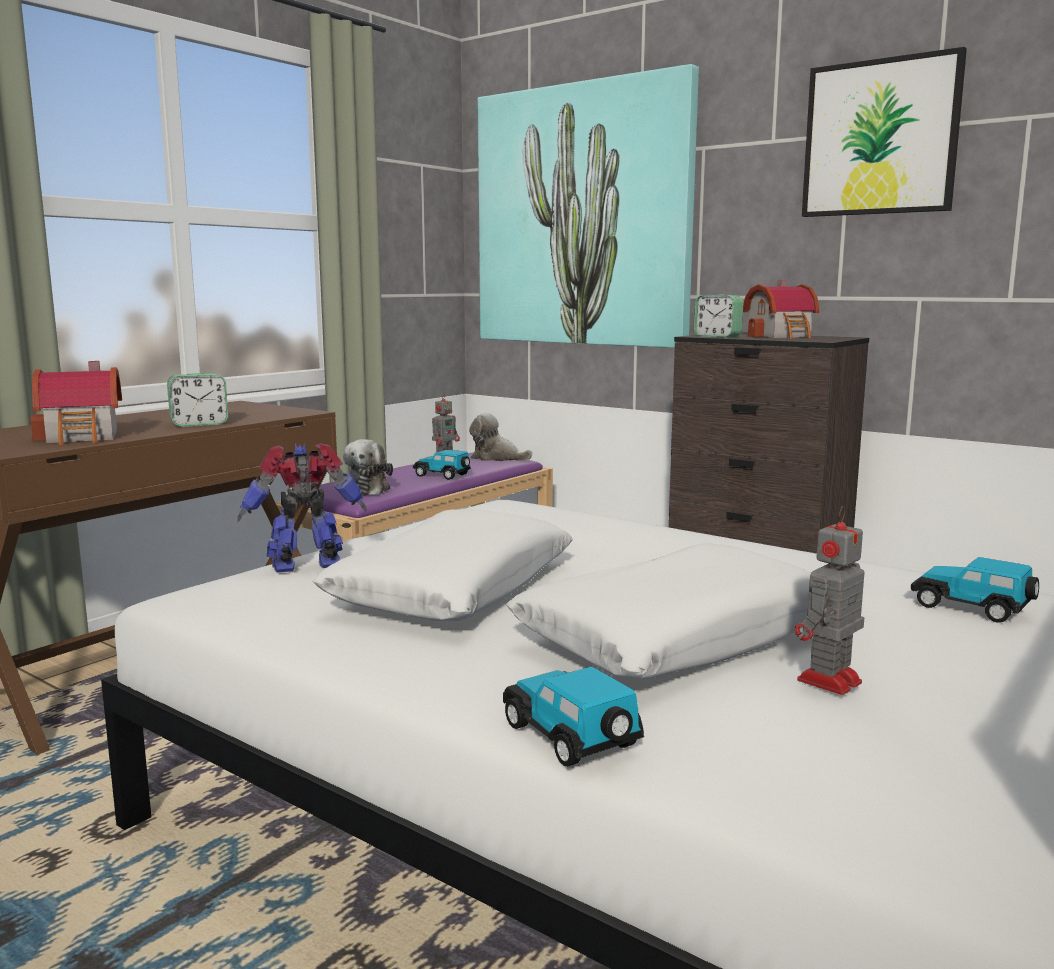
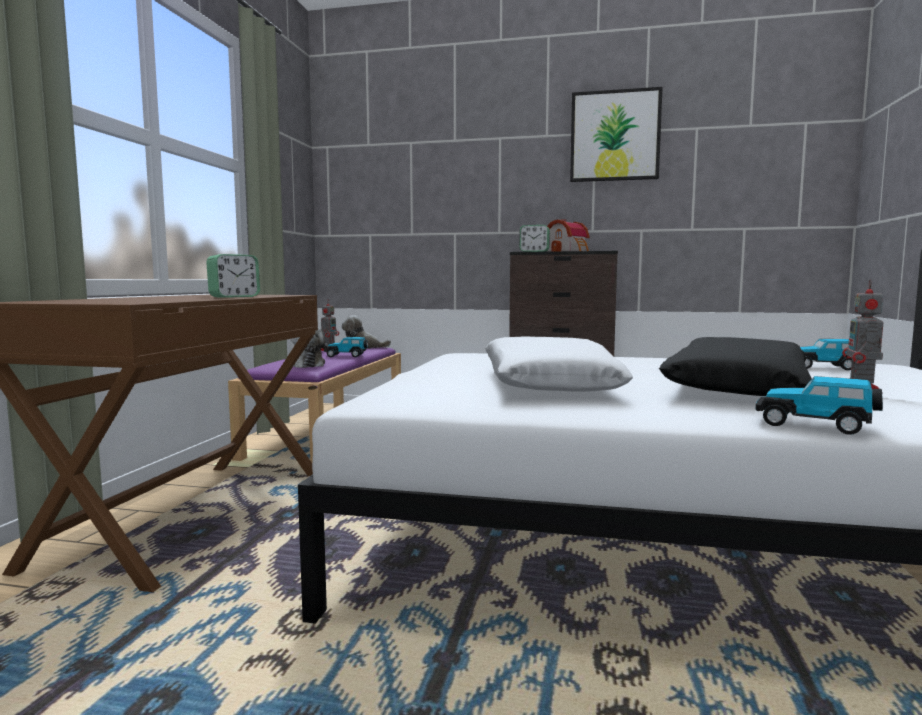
camera: 25 degrees left, 5 degrees down
toy house [30,361,122,445] -> none
toy robot [237,443,367,573] -> none
picture [478,64,699,348] -> none
white pillow [506,543,811,680] -> black pillow [659,337,812,396]

